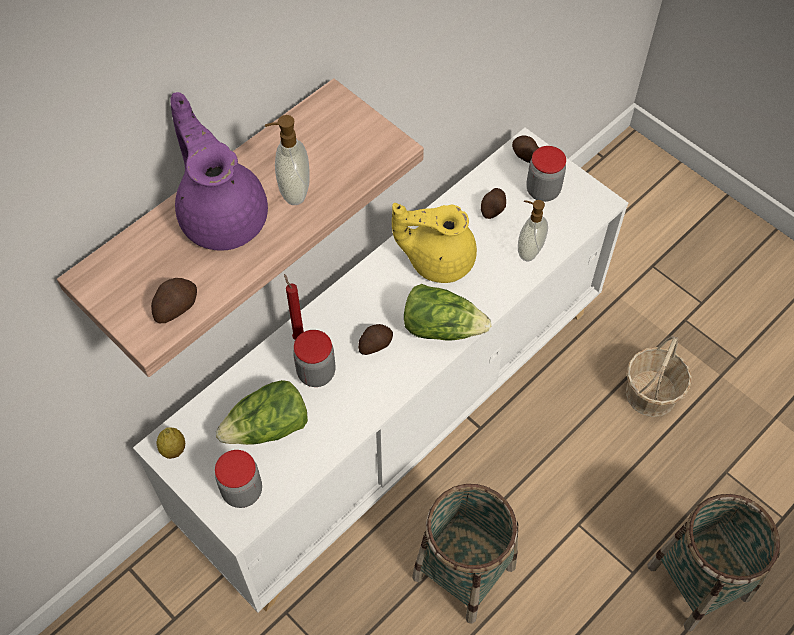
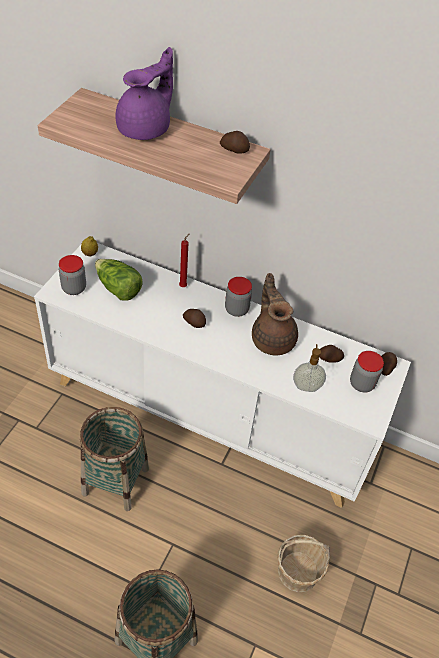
camera: 65 degrees right, 10 degrees down
potato [151,278,197,323] -> potato moved to [220,131,250,154]
soap dispenser [265,115,310,205] -> none
jar [293,330,335,387] -> jar moved to [225,277,252,317]
yellow teapot [392,203,477,283] -> brown teapot [252,273,298,356]
lettuce [404,284,491,340] -> none

